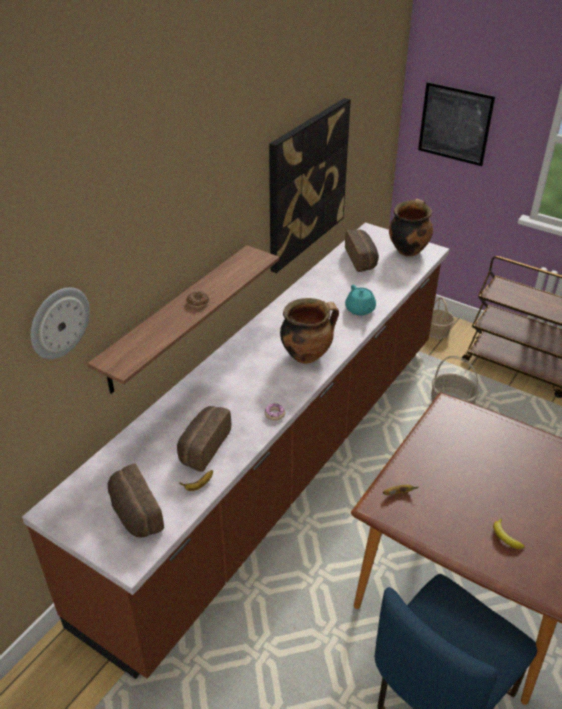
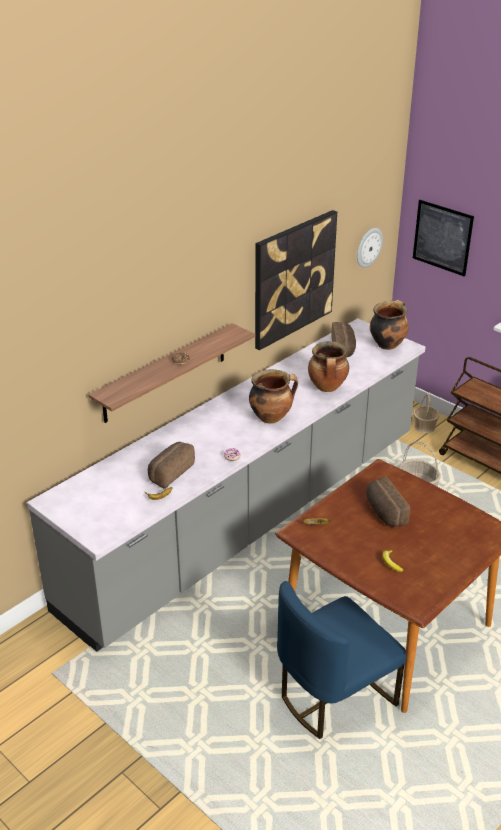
camera: 10 degrees right, 5 degrees down
brown counter [22,223,450,679] -> grey counter [27,318,425,652]
wall clock [31,287,90,359] -> wall clock moved to [357,228,383,268]
bread [108,464,164,538] -> bread moved to [366,477,410,527]
turquoise teapot [345,284,376,315] -> cooking pot [308,341,349,392]

